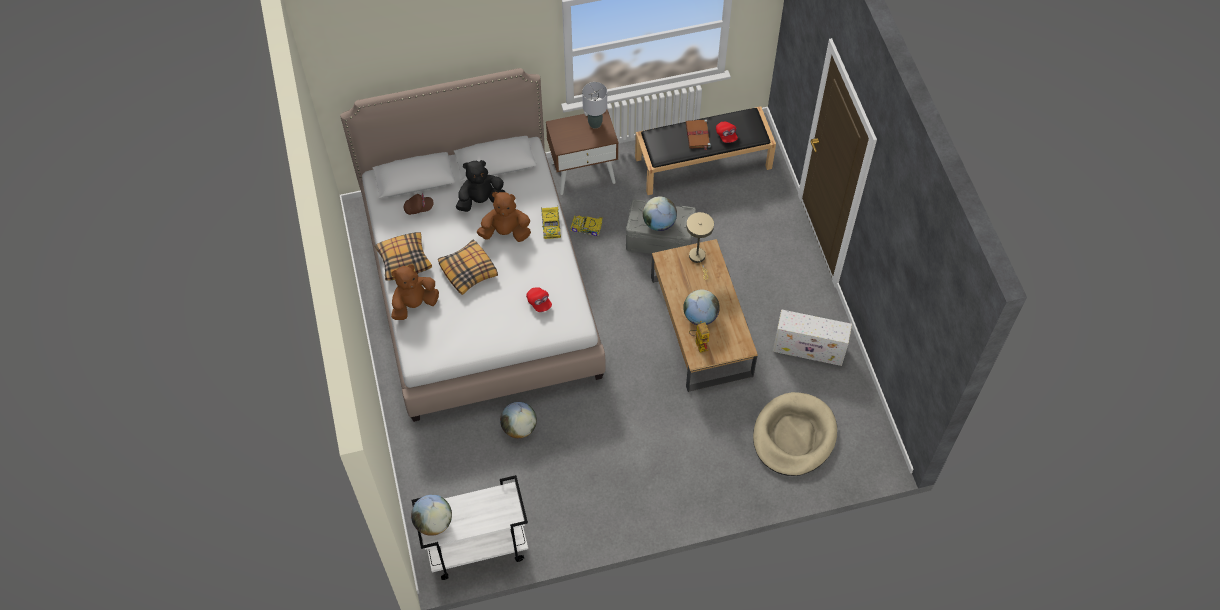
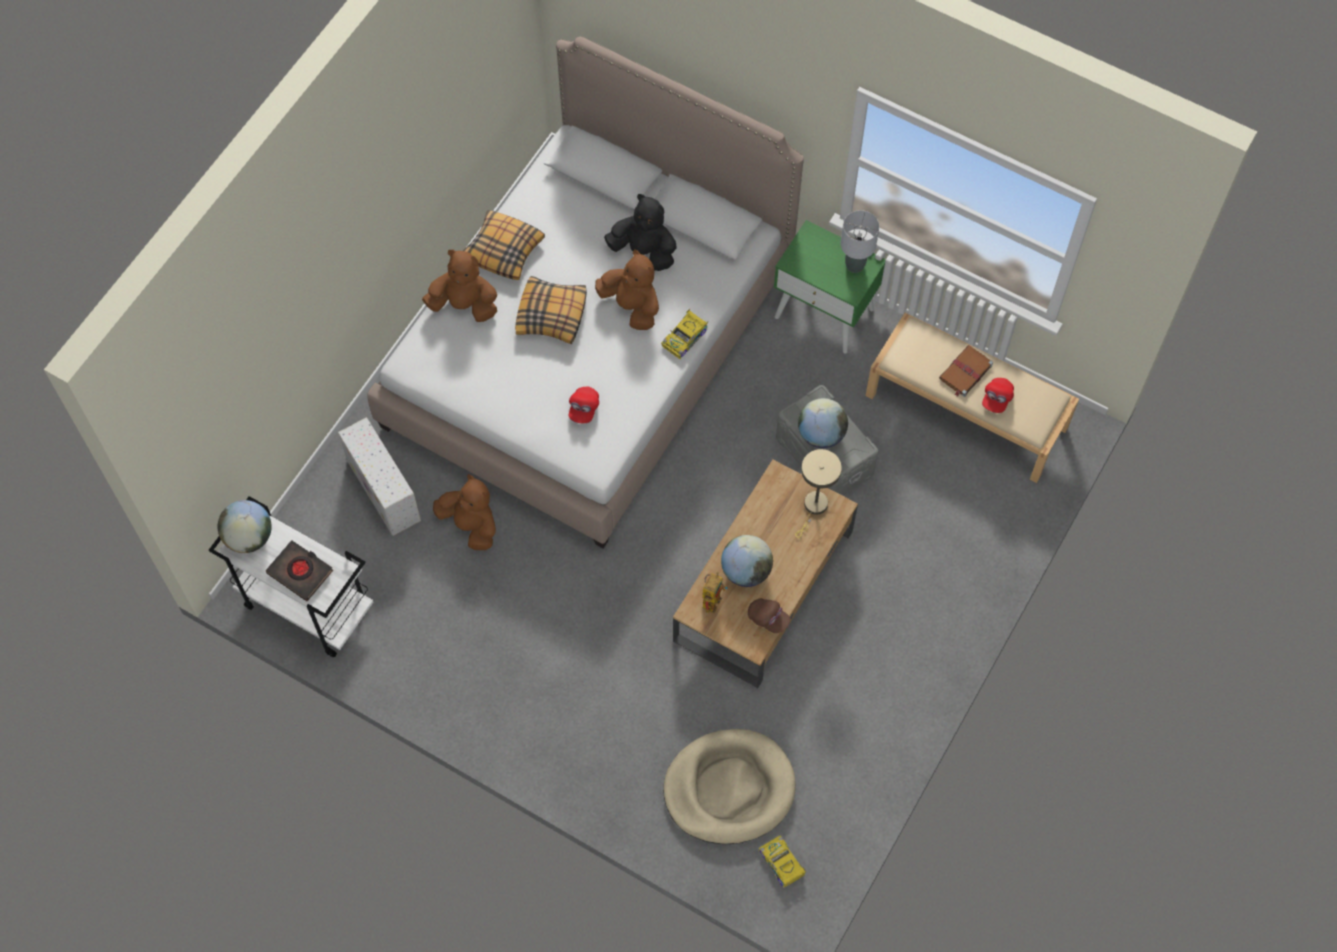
camera: 45 degrees right, 5 degrees up
brown cap [403,193,433,215] -> brown cap moved to [748,598,790,633]
globe [500,402,537,438] -> brown plush toy [433,474,496,550]
brown nightstand [546,110,618,195] -> green nightstand [774,220,886,354]
toy car [571,215,603,236] -> toy car moved to [759,835,806,888]
black bench [635,106,776,195] -> beige bench [866,313,1079,483]
white storage box [773,309,852,366] -> white storage box moved to [338,417,421,536]
none -> black book [266,540,333,601]

